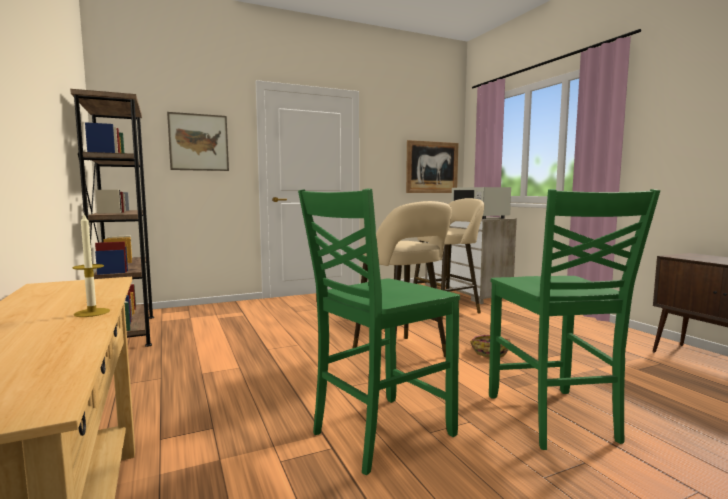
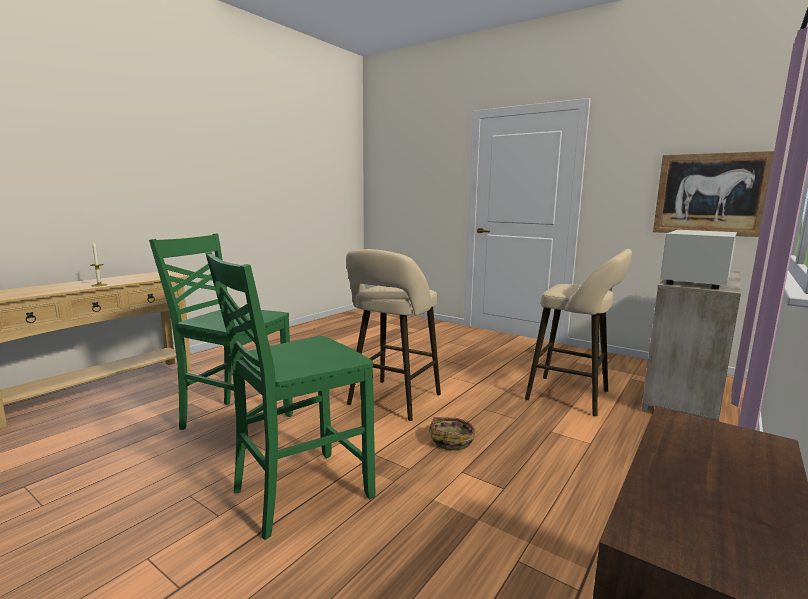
camera: 60 degrees right, 5 degrees up
brown bookcase [70,89,154,347] -> none
picture [167,112,229,171] -> none

